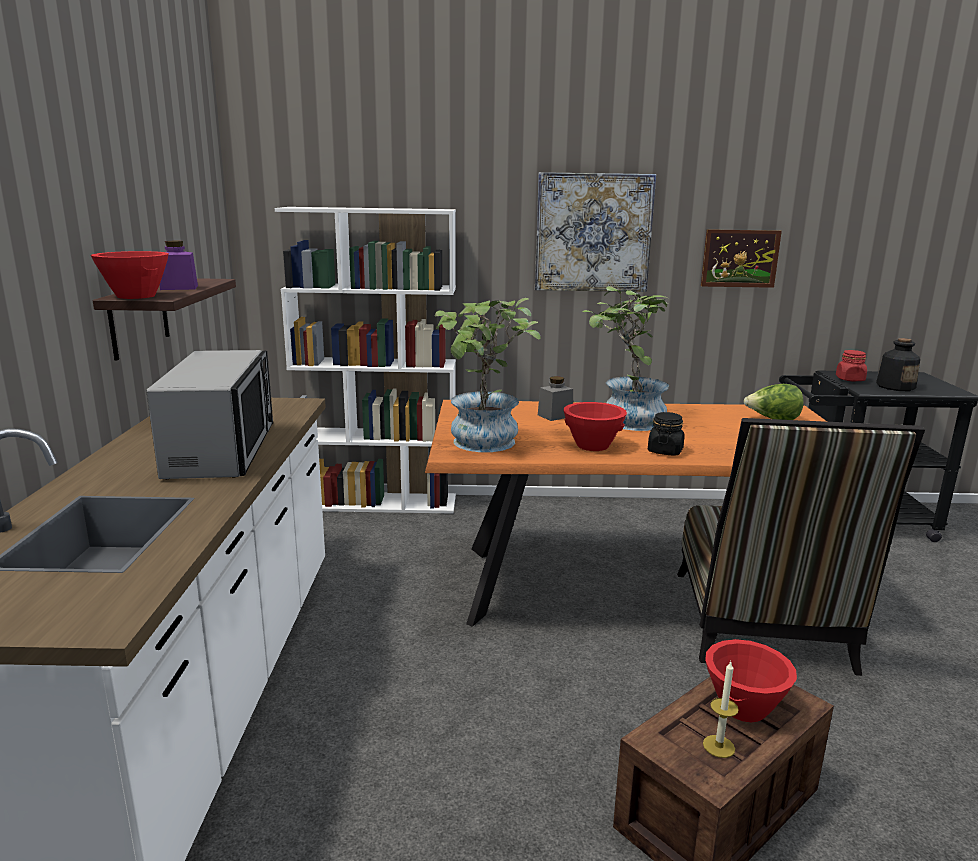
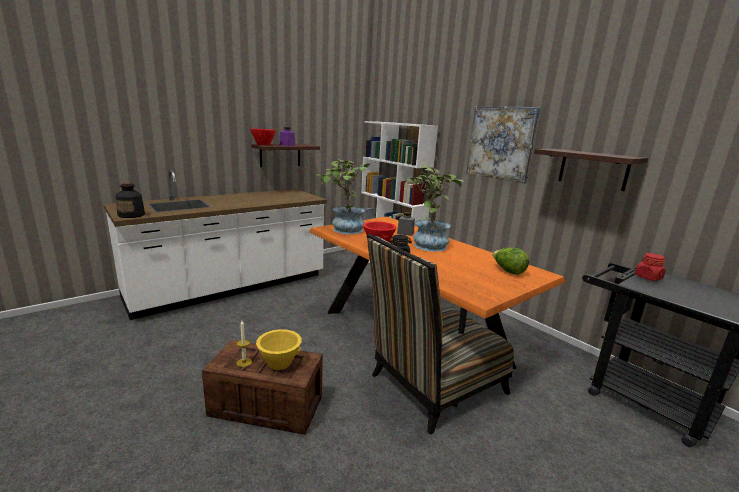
camera: 50 degrees right, 0 degrees up
microwave [146,350,273,479] -> none
picture [701,229,782,288] -> shelf [534,149,648,191]
red bowl [705,639,797,722] -> yellow bowl [256,329,302,370]
bottle [876,338,920,391] -> bottle moved to [116,182,145,218]

